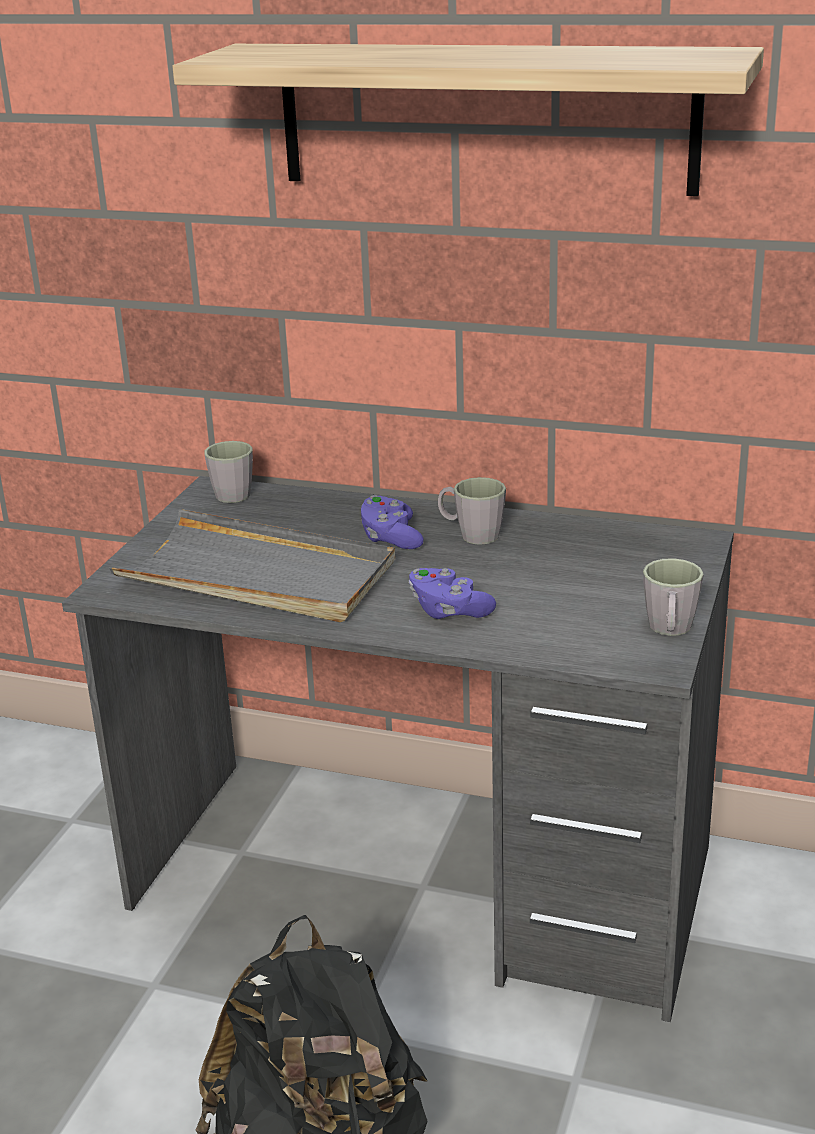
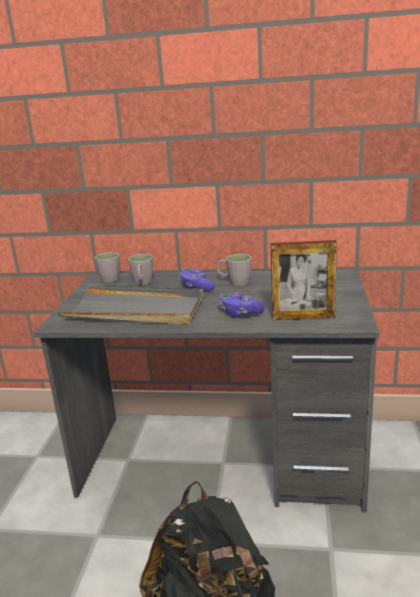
camera: 10 degrees left, 5 degrees down
shelf [172,44,764,196] -> none
grey mug [643,558,704,636] -> grey mug moved to [128,254,153,285]
none -> picture frame [271,240,337,320]

